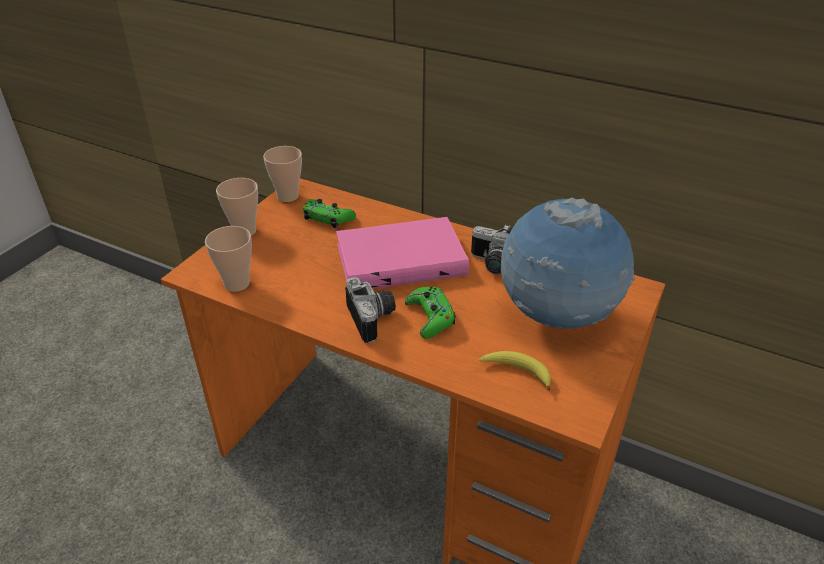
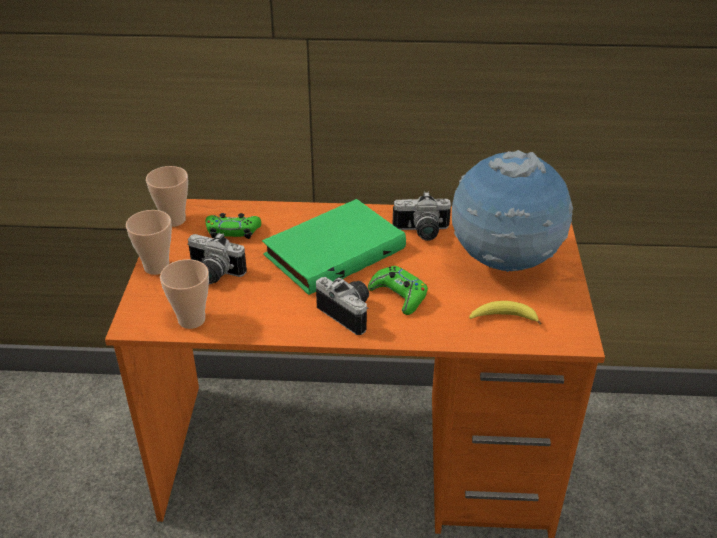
camera: 25 degrees left, 0 degrees up
pink book [336,217,469,289] -> green book [262,199,406,295]
none -> camera [187,232,247,284]

